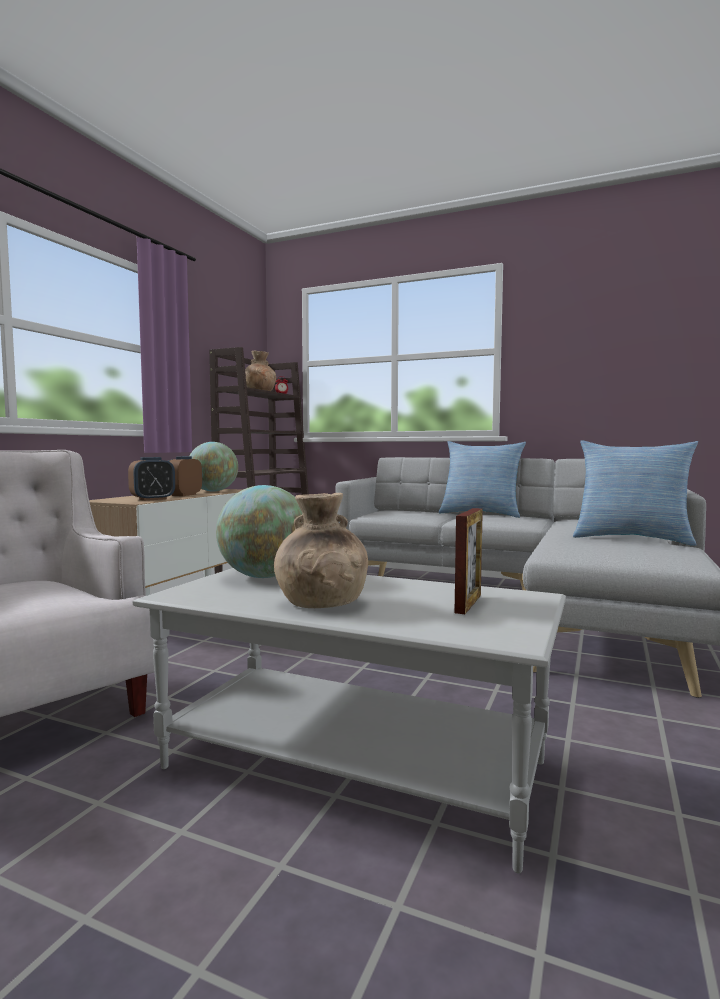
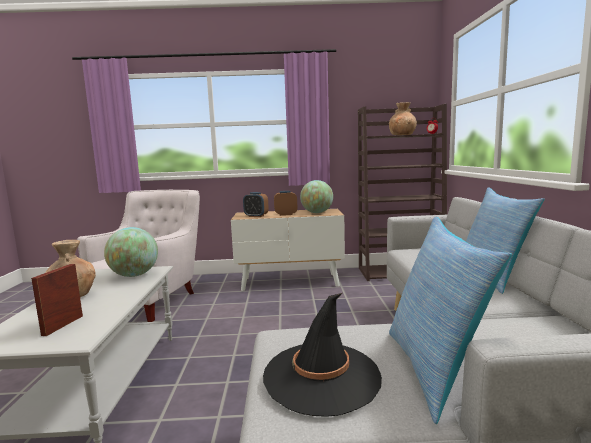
camera: 65 degrees right, 5 degrees up
picture frame [454,508,483,614] -> picture frame turned 105 degrees clockwise [31,264,83,336]
none -> black hat [263,293,382,417]

